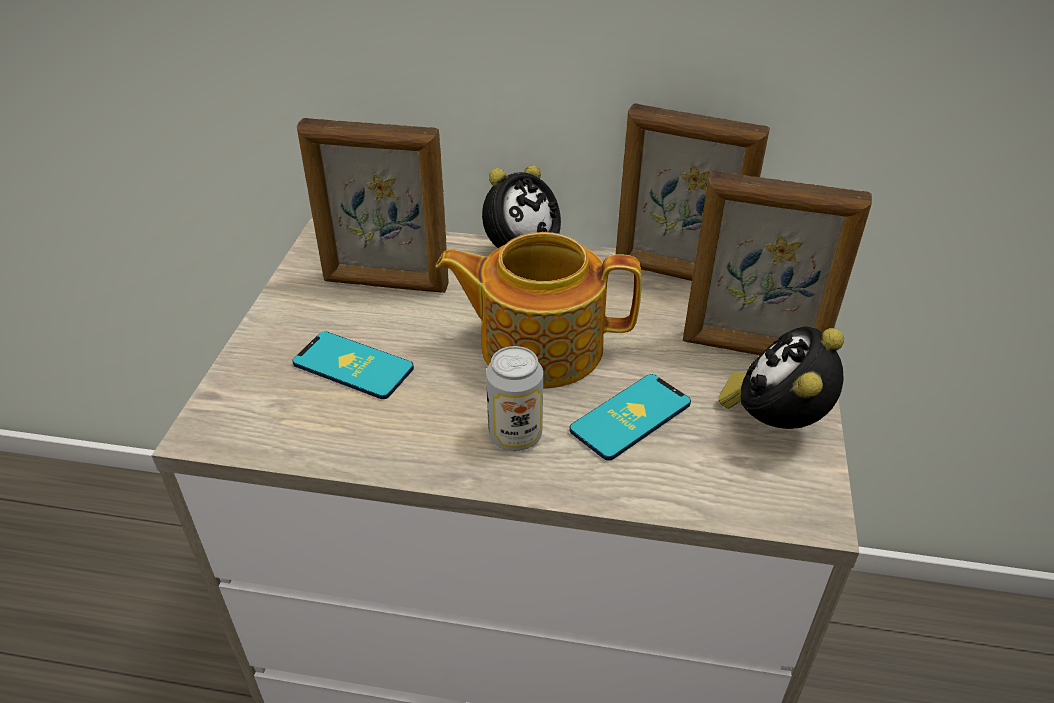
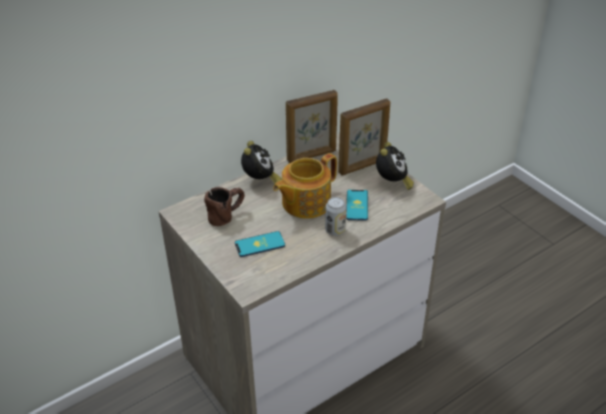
camera: 45 degrees left, 0 degrees up
picture frame [297,118,449,293] -> brown mug [204,187,245,226]
alarm clock [718,327,844,429] -> alarm clock turned 150 degrees counterclockwise [376,142,414,190]

